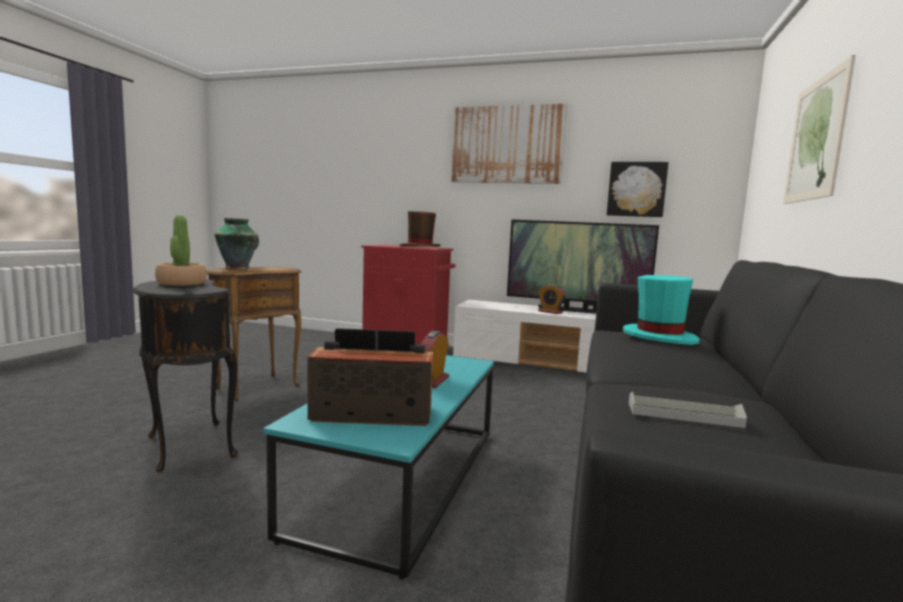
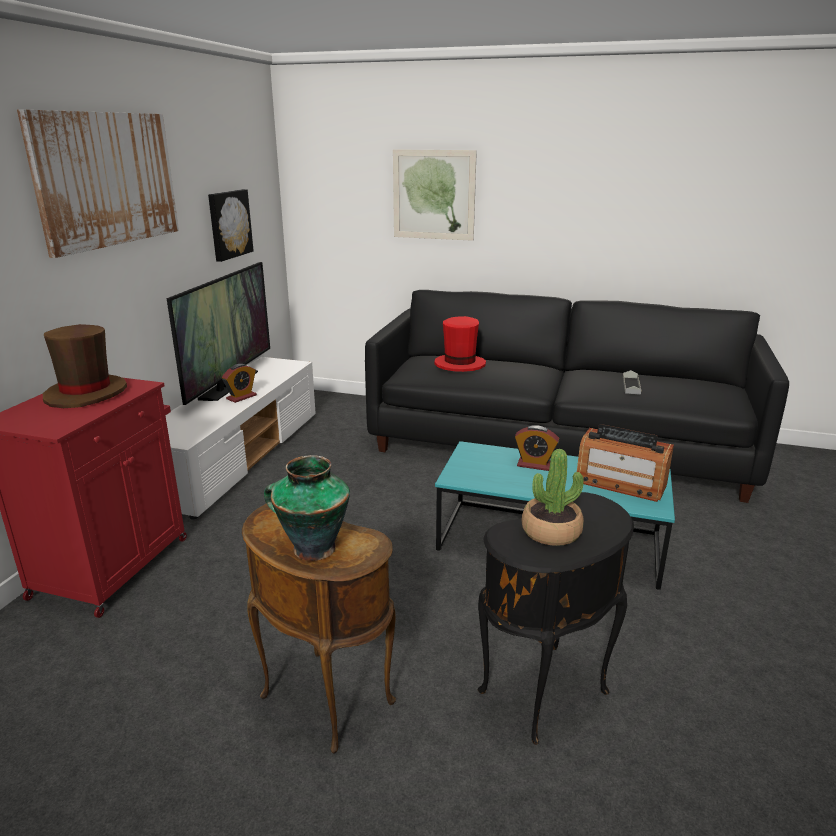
camera: 90 degrees left, 15 degrees up
radio [308,328,433,426] -> radio turned 60 degrees counterclockwise [577,424,674,502]
turquoise hat [623,275,700,345] -> red hat [434,316,486,372]

